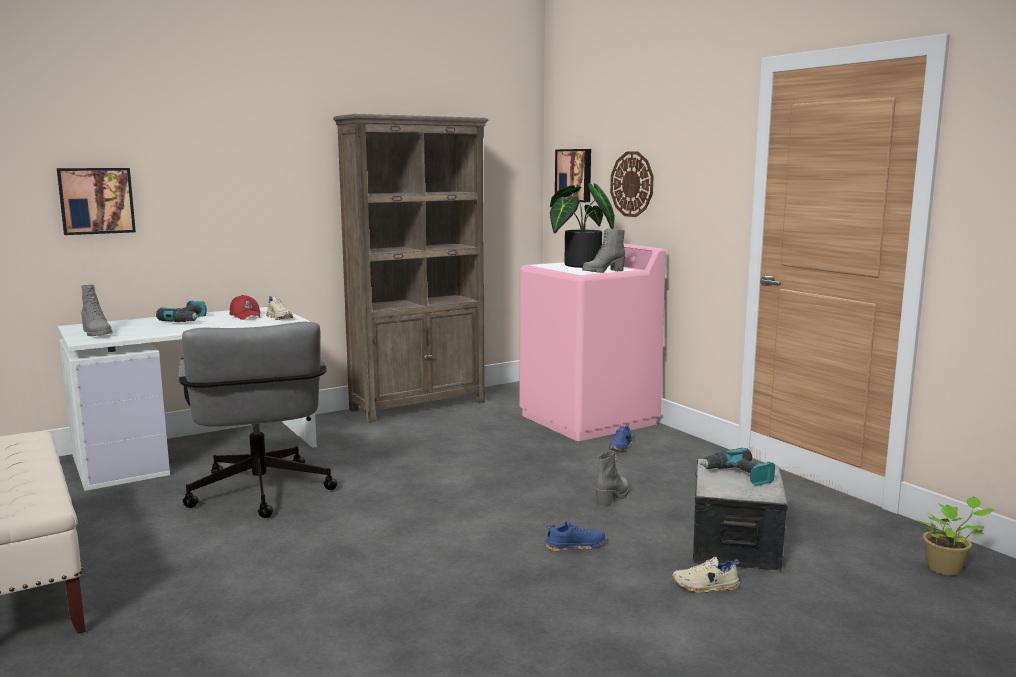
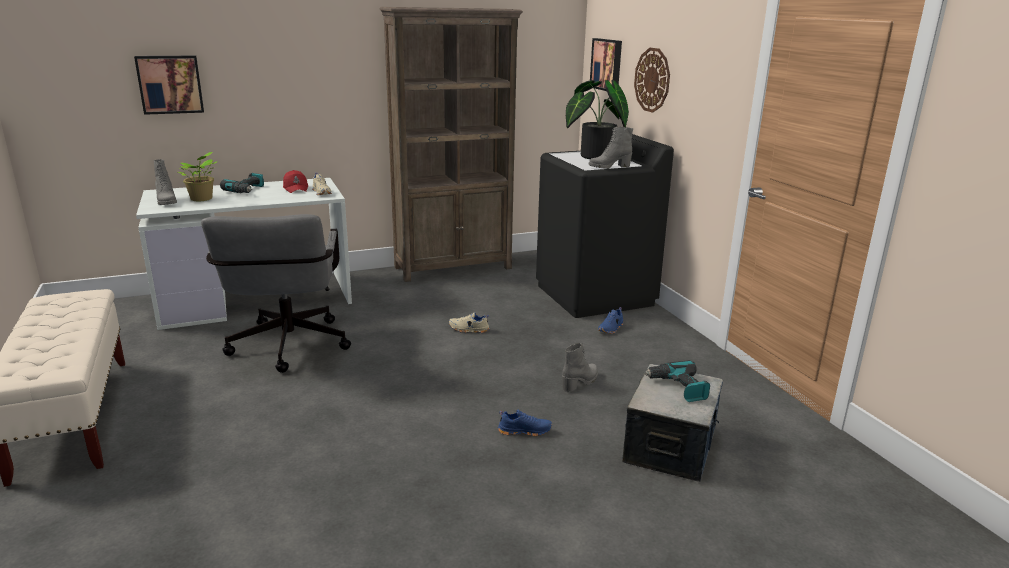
camera: 10 degrees right, 10 degrees up
pink washing machine [519,241,666,441] -> black washing machine [536,134,674,318]
beige shoe [672,557,740,593] -> beige shoe moved to [449,312,490,333]
potted plant [914,496,994,576] -> potted plant moved to [178,152,218,201]

